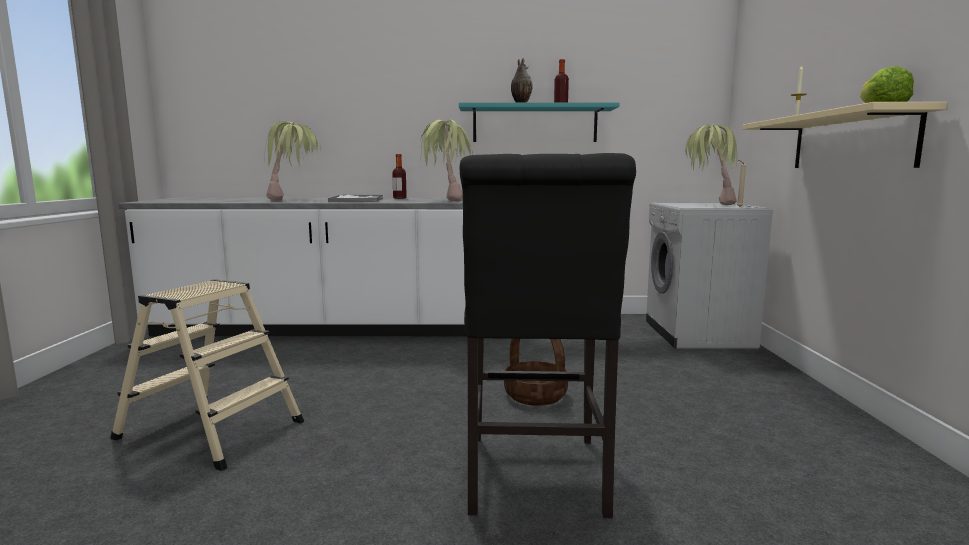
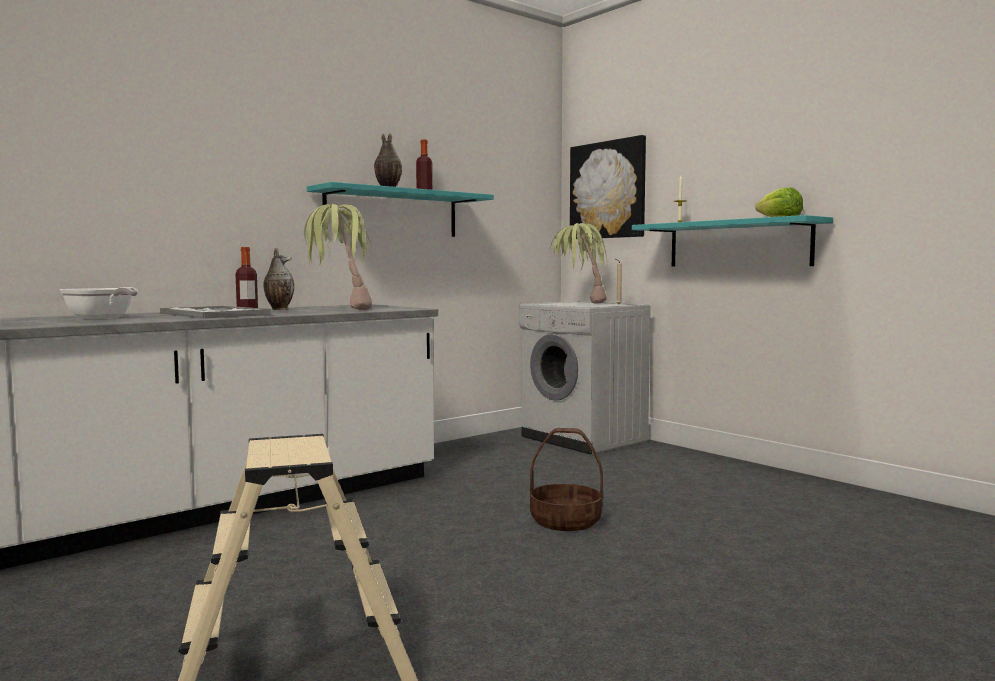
camera: 40 degrees left, 5 degrees down
potted plant [264,121,321,201] -> frying pan [59,287,138,319]
black stool [460,153,636,518] -> none
beige shelf [743,102,947,168] -> turquoise shelf [632,215,833,266]
none -> vase [264,247,294,310]
none -> picture [570,135,646,239]

